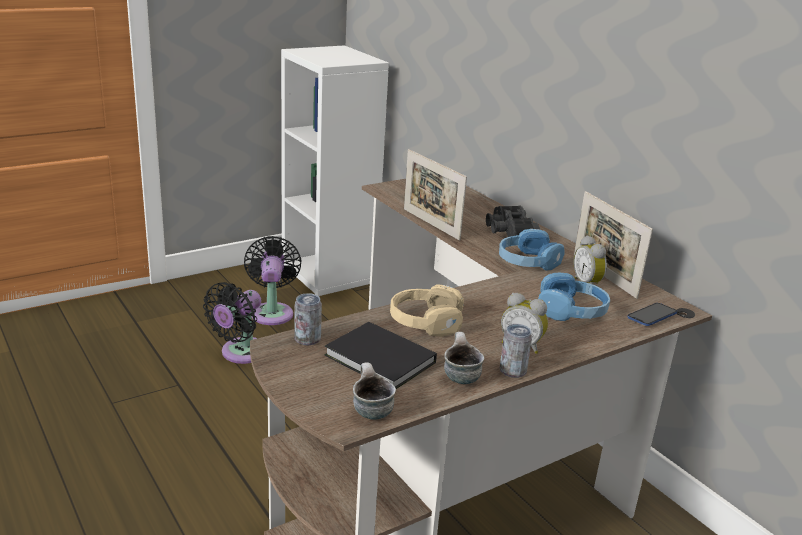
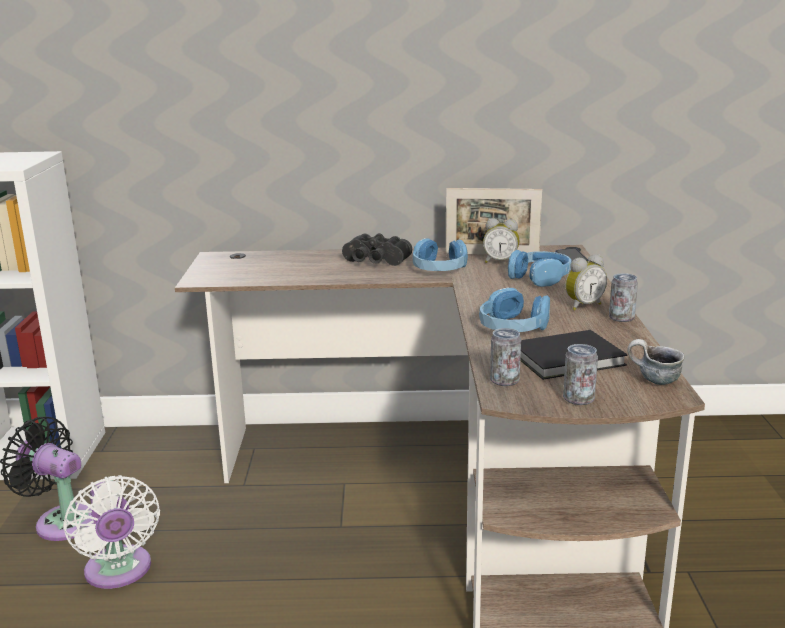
camera: 55 degrees left, 5 degrees down
black fan [203,282,261,364] -> white fan [63,475,160,589]
beige headphones [390,284,464,337] -> blue headphones [479,288,550,332]
picture frame [404,149,467,241] -> none
mug [444,332,484,384] -> none
none -> can [563,344,598,405]

